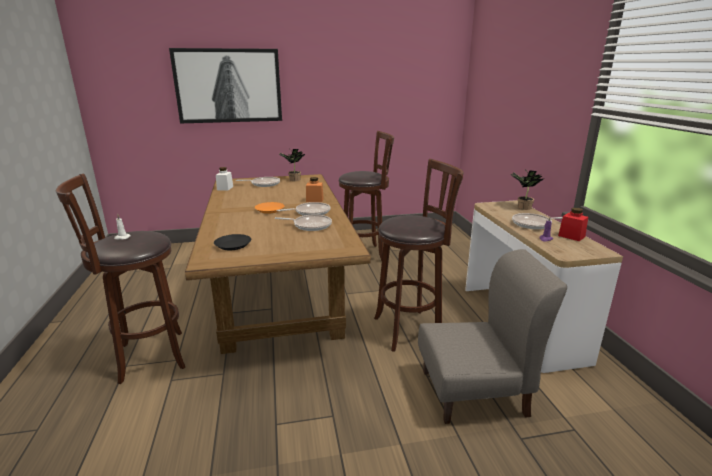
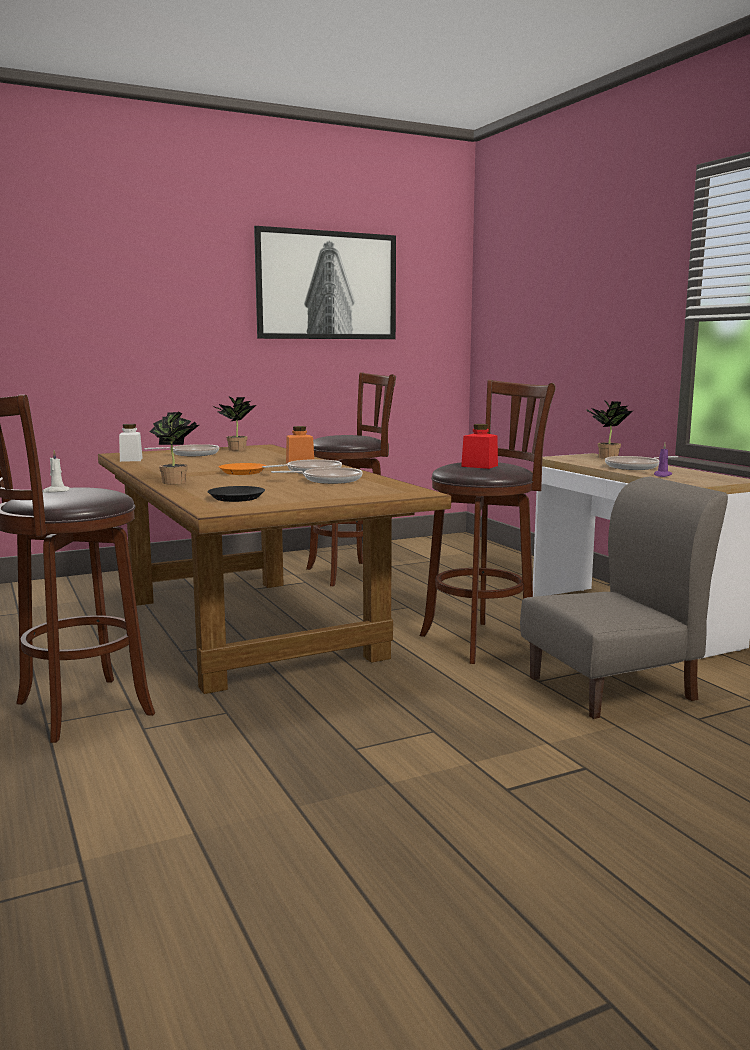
camera: 15 degrees left, 10 degrees down
picture [169,48,282,123] -> picture moved to [254,226,396,339]
red jar [558,207,588,241] -> red jar moved to [461,424,498,469]
none -> potted plant [149,411,199,484]

